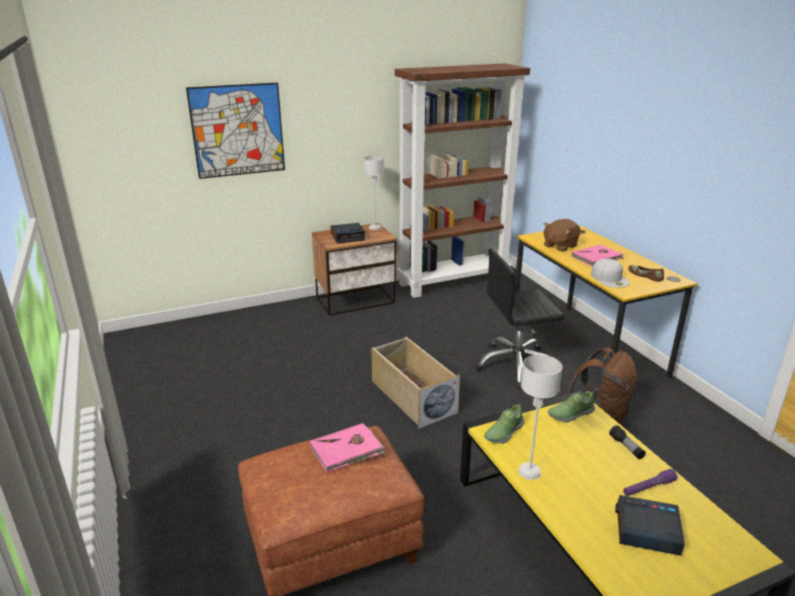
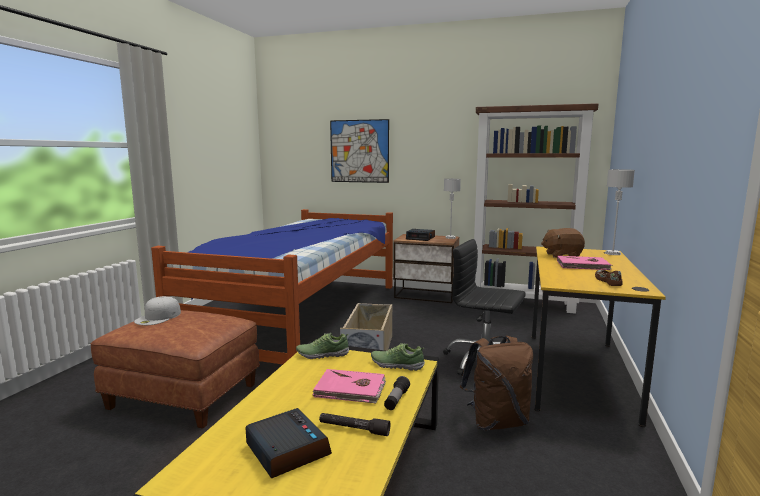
camera: 40 degrees right, 15 degrees down
pink book [310,423,385,473] -> pink book moved to [312,369,386,403]
grey table lamp [518,355,563,480] -> grey table lamp moved to [605,169,635,255]
white cap [591,259,630,288] -> white cap moved to [134,296,181,325]
purple flashlight [623,469,677,496] -> black flashlight [319,413,390,436]
none -> bed [151,209,393,365]

